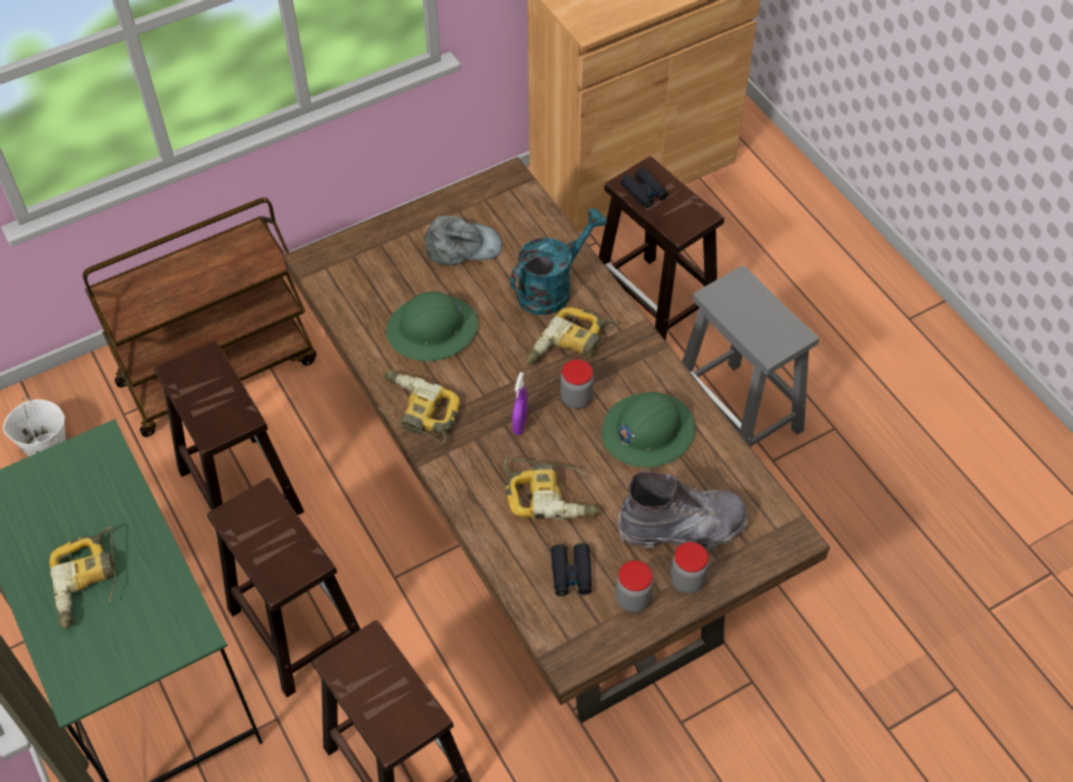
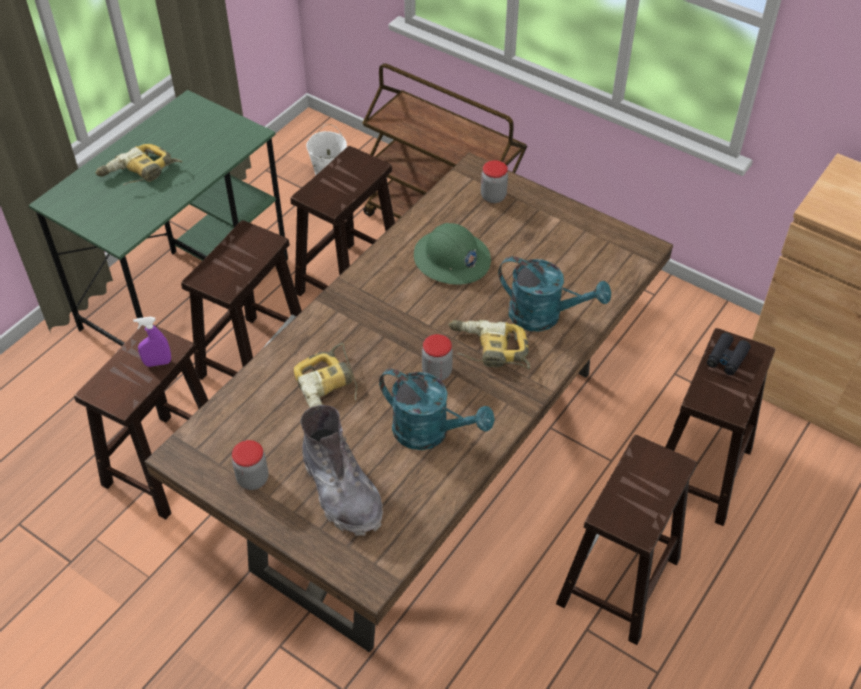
camera: 65 degrees right, 5 degrees down
power drill [378,370,460,445] -> none
grey cap [424,216,502,266] -> none
purple spray bottle [512,372,528,435] -> purple spray bottle moved to [133,317,171,367]
black binoculars [551,543,592,596] -> none
green hard hat [602,392,696,468] -> turquoise watering can [379,369,495,450]
jar [670,542,709,594] -> jar moved to [481,160,508,203]
grey stool [682,265,819,447] -> brown stool [556,435,697,645]

